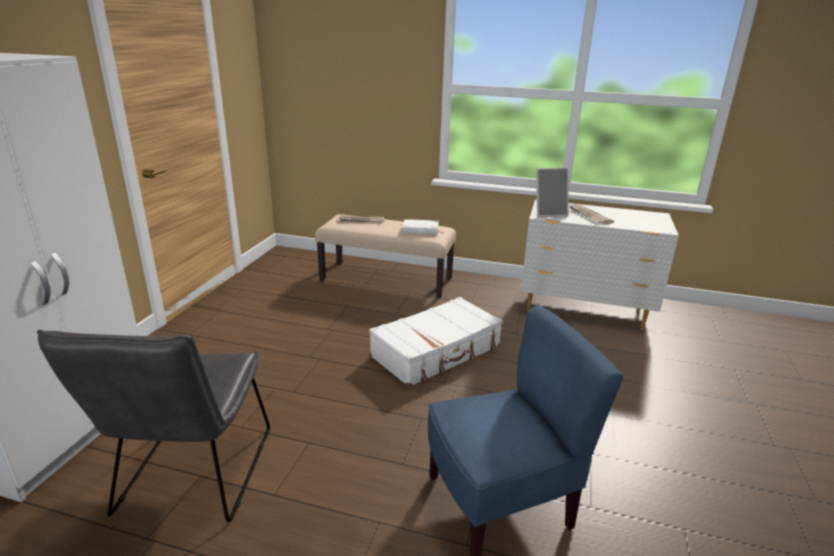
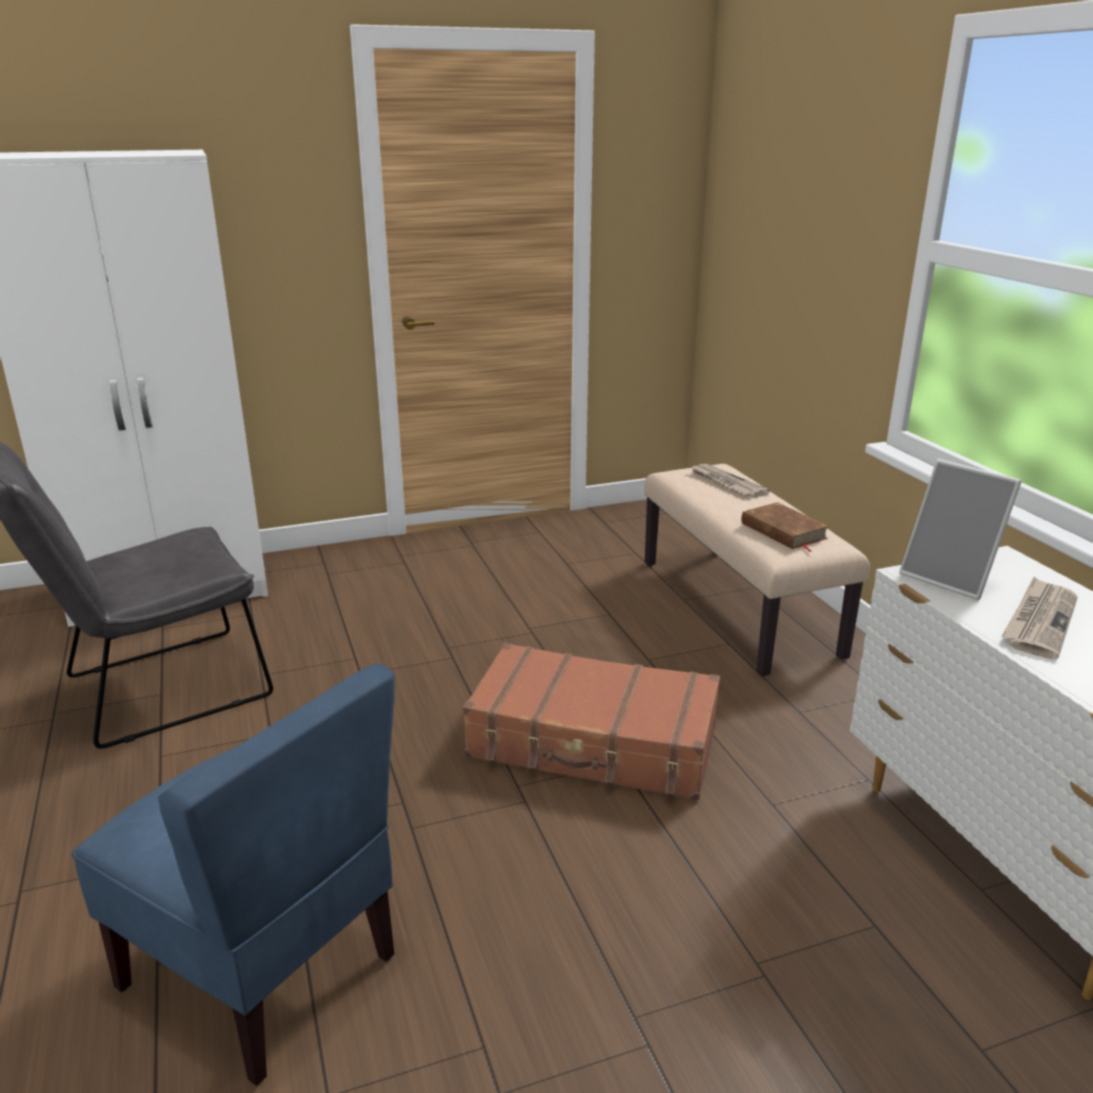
camera: 55 degrees right, 0 degrees up
white suitcase [369,297,503,387] -> brown suitcase [463,643,720,801]
white book [402,219,442,235] -> brown book [741,502,830,552]

